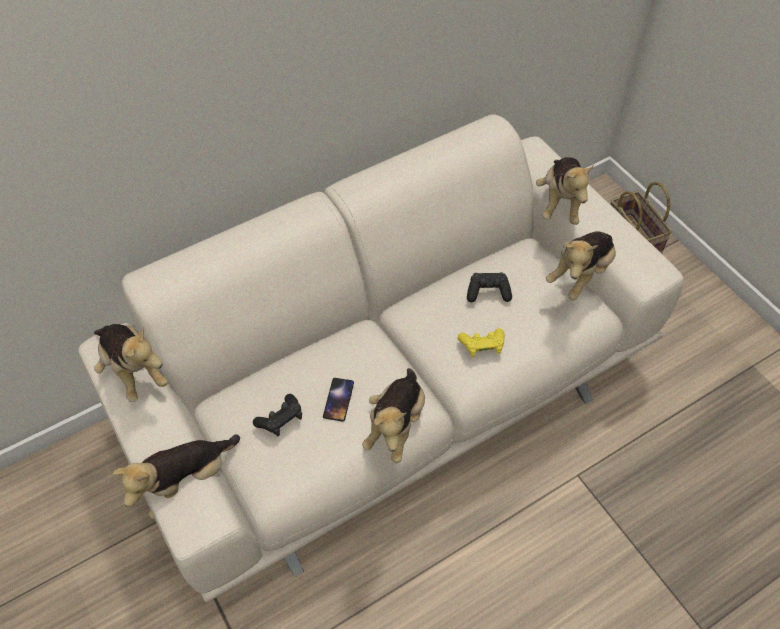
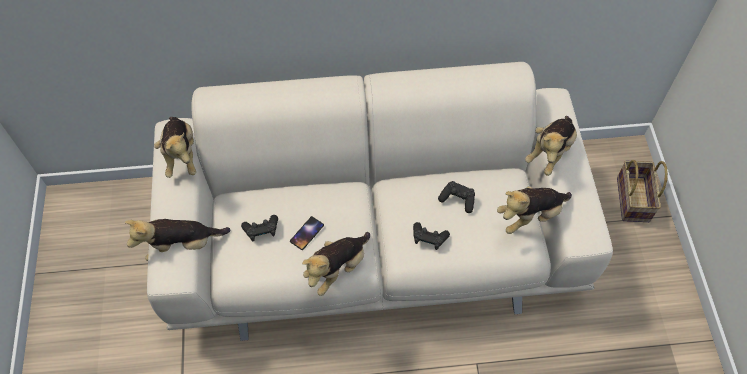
camera: 25 degrees right, 5 degrees up
yellow game controller [458,328,505,358] -> black game controller [413,222,450,250]

